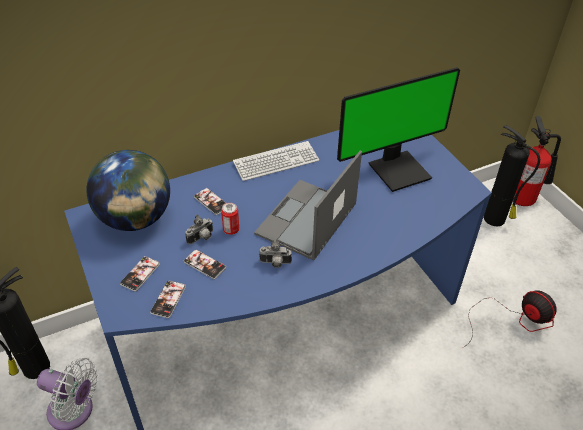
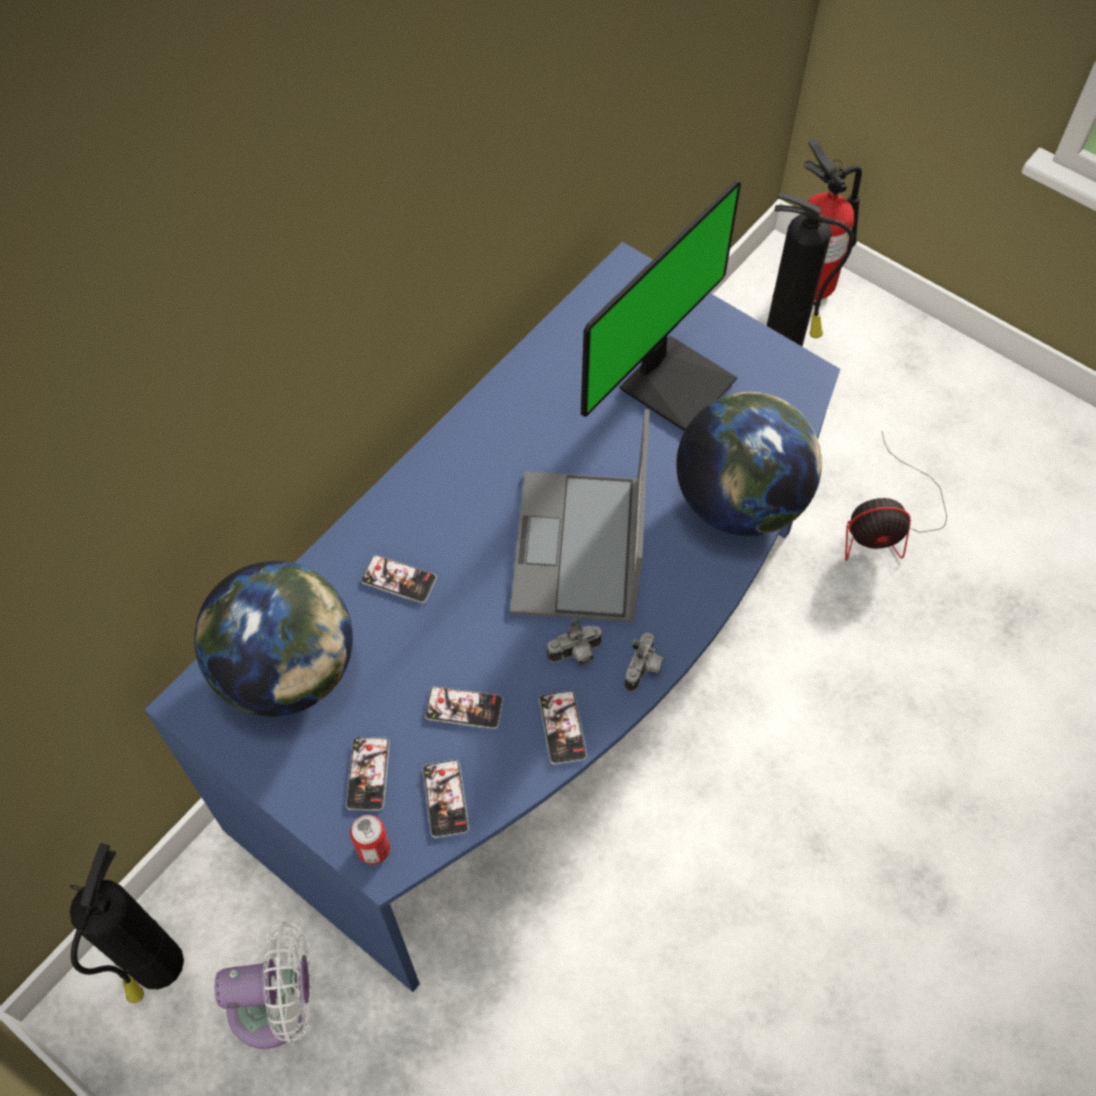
camera: 25 degrees left, 15 degrees up
camera [185,215,213,244] -> camera moved to [624,633,664,692]
can [221,203,239,235] -> can moved to [350,815,390,865]
keyboard [233,141,319,181] -> none
fan [463,291,557,348] -> fan turned 150 degrees clockwise [845,431,947,561]
none -> phone [539,691,587,765]
none -> globe [676,392,822,536]

